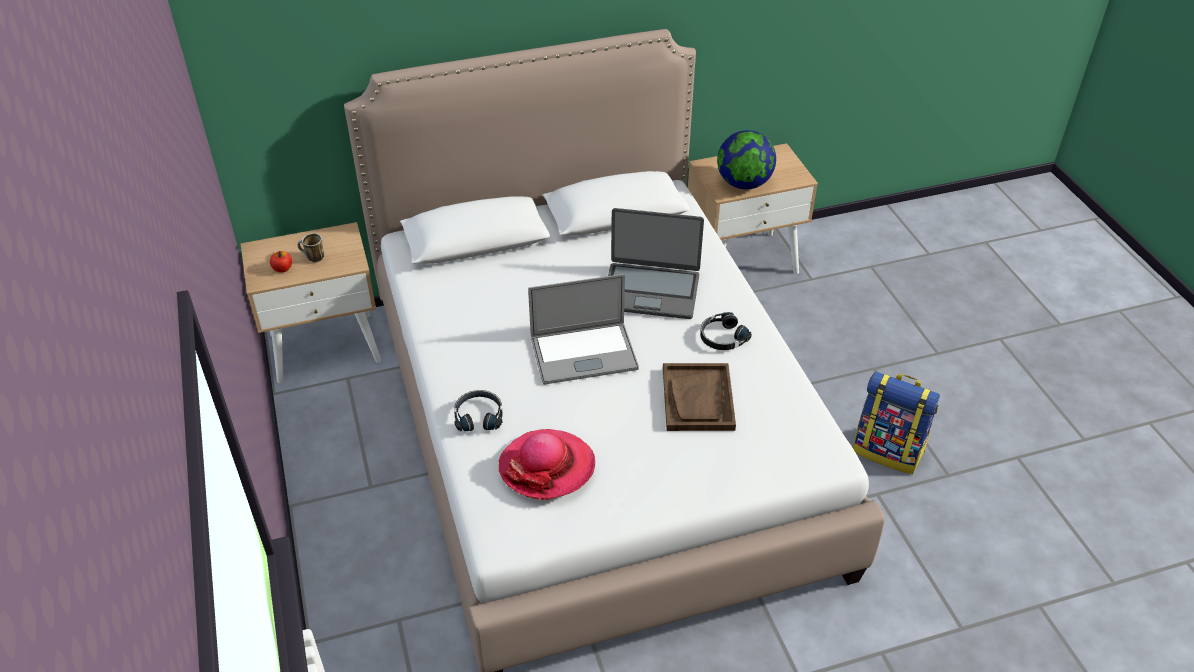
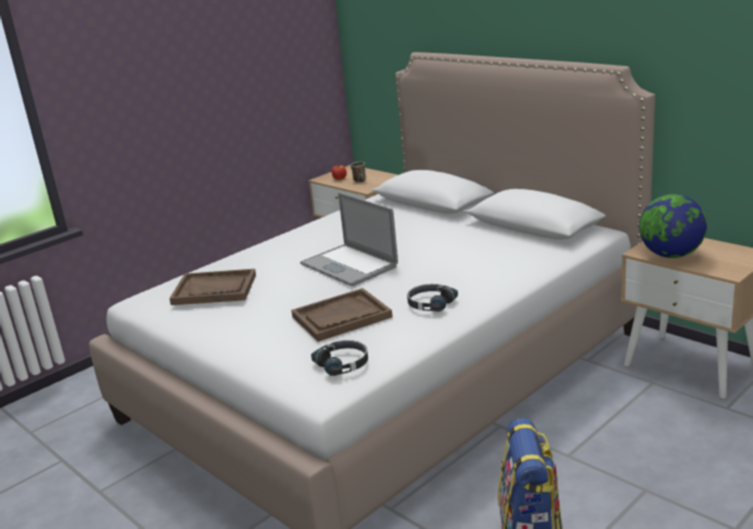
camera: 65 degrees right, 20 degrees down
black headphones [454,390,502,432] -> black headphones moved to [311,340,368,376]
hat [498,429,595,501] -> brown tray [169,269,256,305]
laptop [608,208,704,319] -> none

